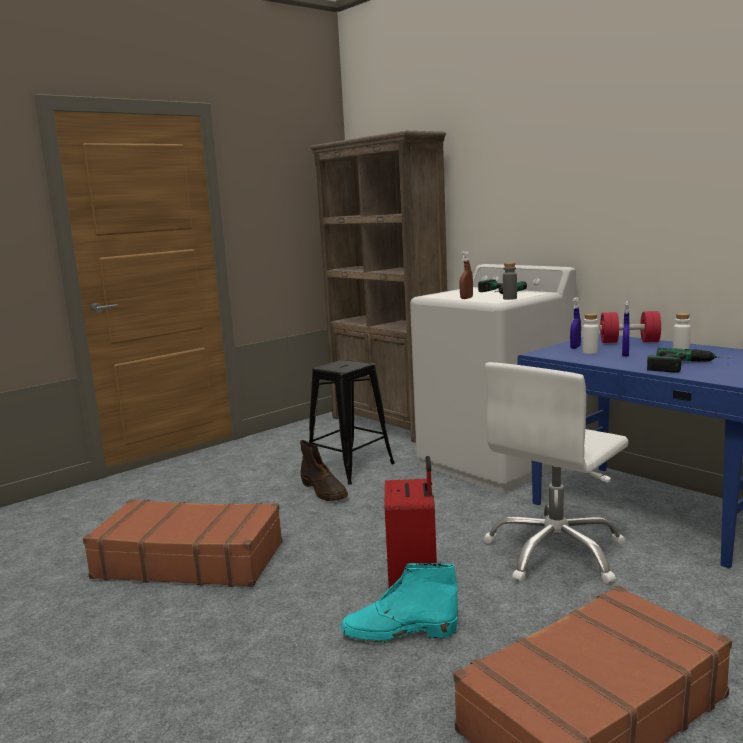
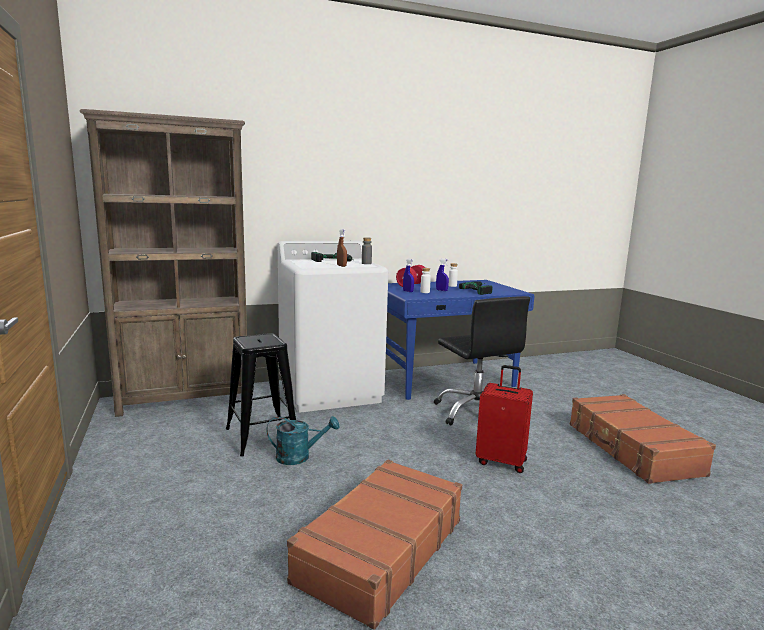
camera: 70 degrees left, 0 degrees up
brown boot [300,440,348,501] -> turquoise watering can [266,416,339,465]
turquoise boot [341,563,458,643] -> none
white office chair [484,362,628,584] -> black office chair [434,296,530,426]

